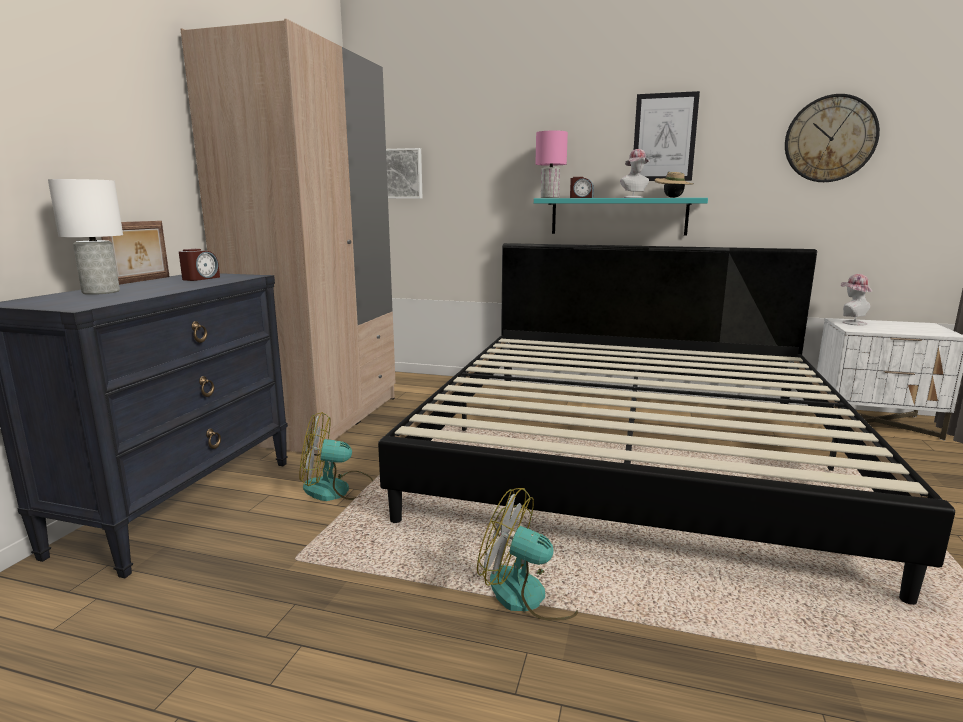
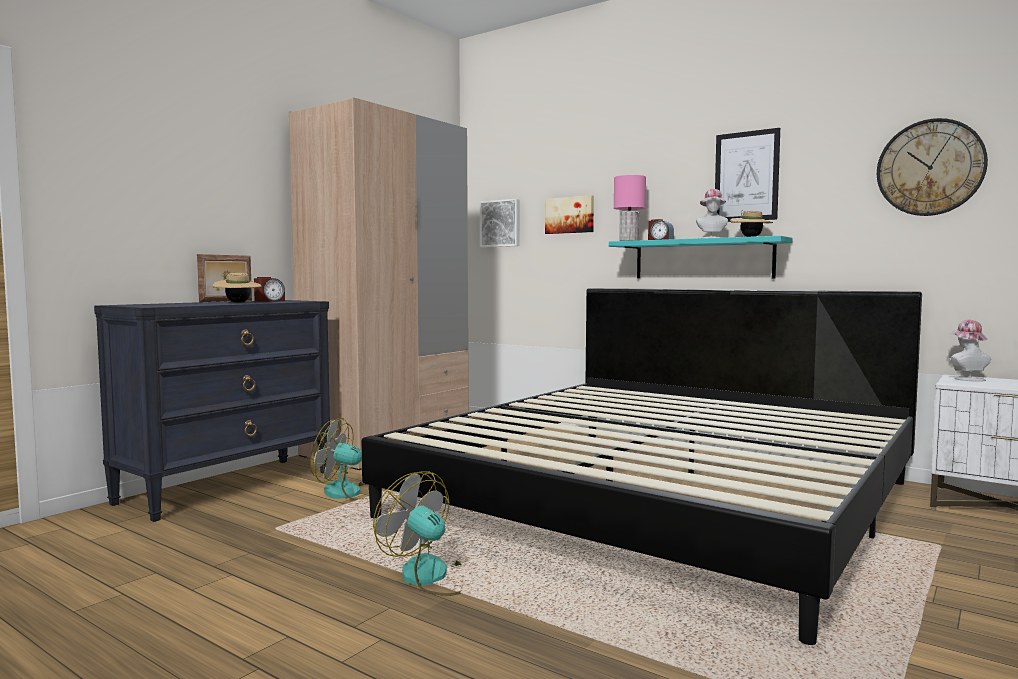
camera: 20 degrees right, 10 degrees down
white table lamp [48,179,123,295] -> none
none -> beige hat [212,272,262,303]
none -> picture [545,195,594,234]

